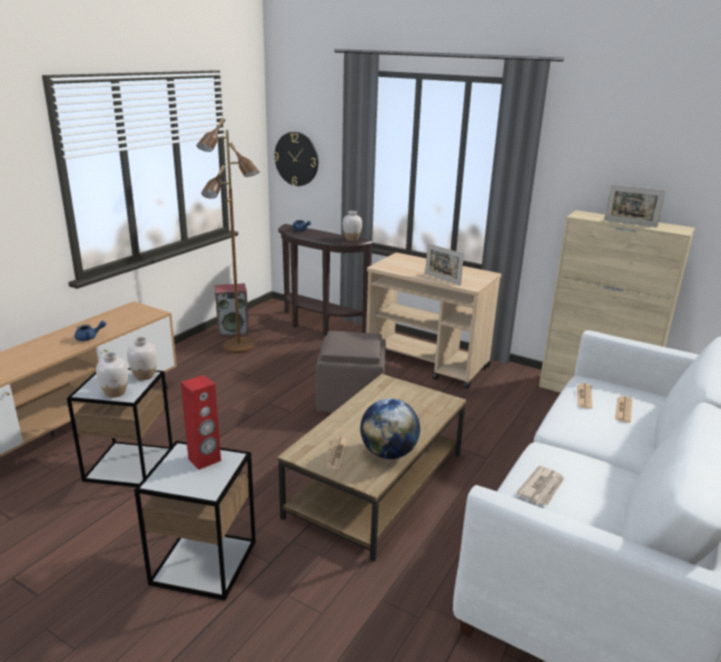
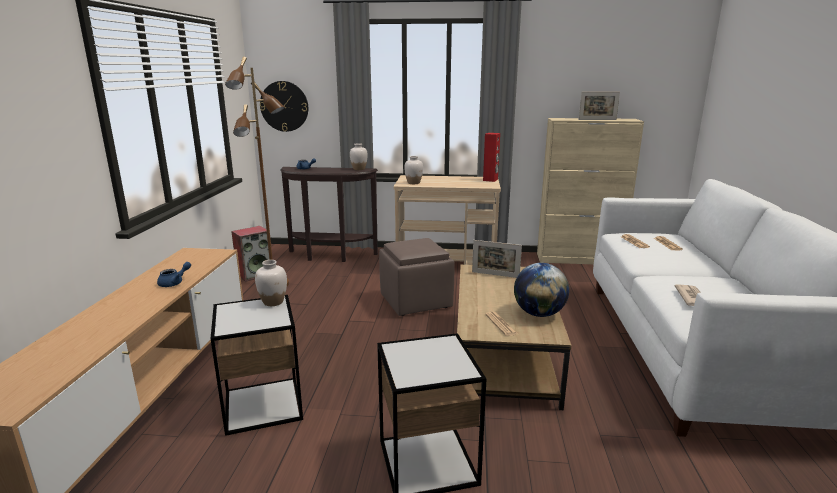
camera: 25 degrees left, 5 degrees down
white vase [96,352,128,398] -> white vase moved to [404,156,423,184]
red speaker [181,375,221,470] -> red speaker moved to [483,133,500,182]
picture frame [425,243,464,286] -> picture frame moved to [472,240,522,278]

